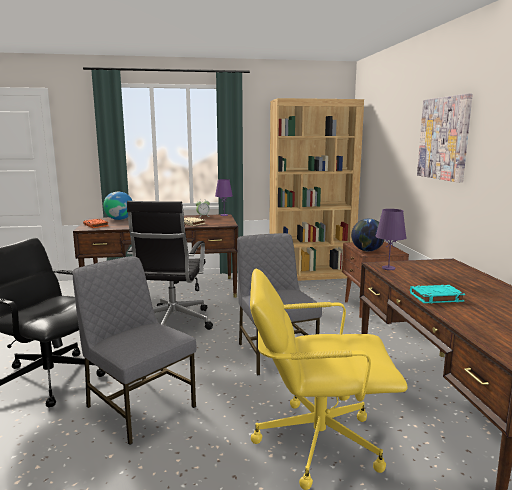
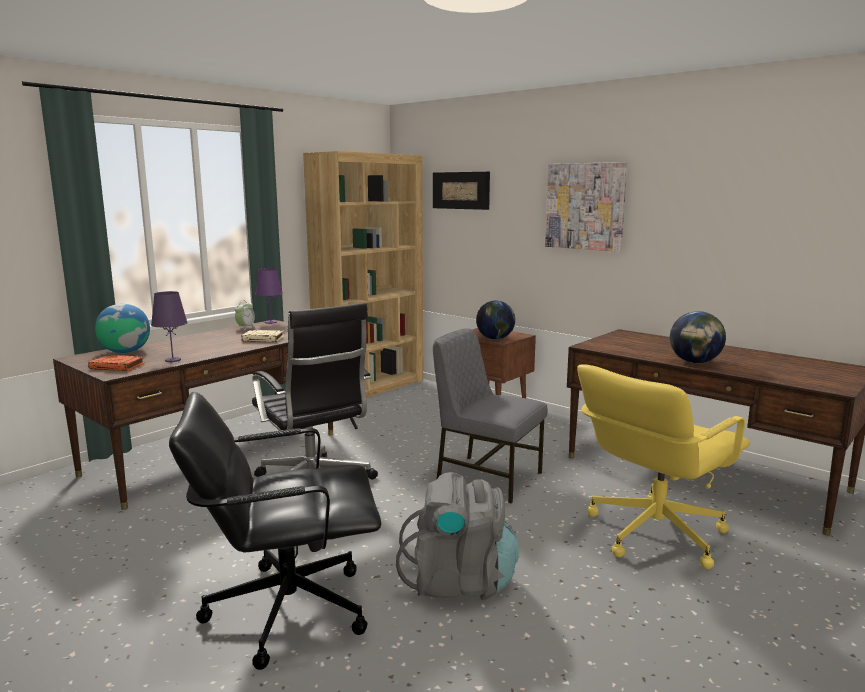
camera: 40 degrees left, 0 degrees up
grey chair [73,256,196,445] -> grey backpack [396,472,519,600]
purple table lamp [376,209,407,270] -> purple table lamp moved to [151,291,188,362]
turquoise book [410,285,465,303] -> globe [670,311,726,363]
none -> picture [433,172,490,210]

